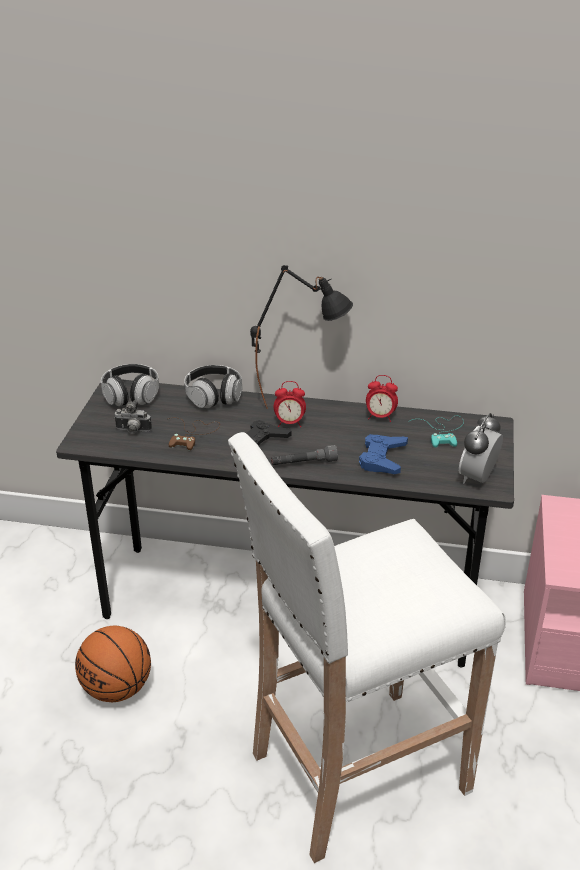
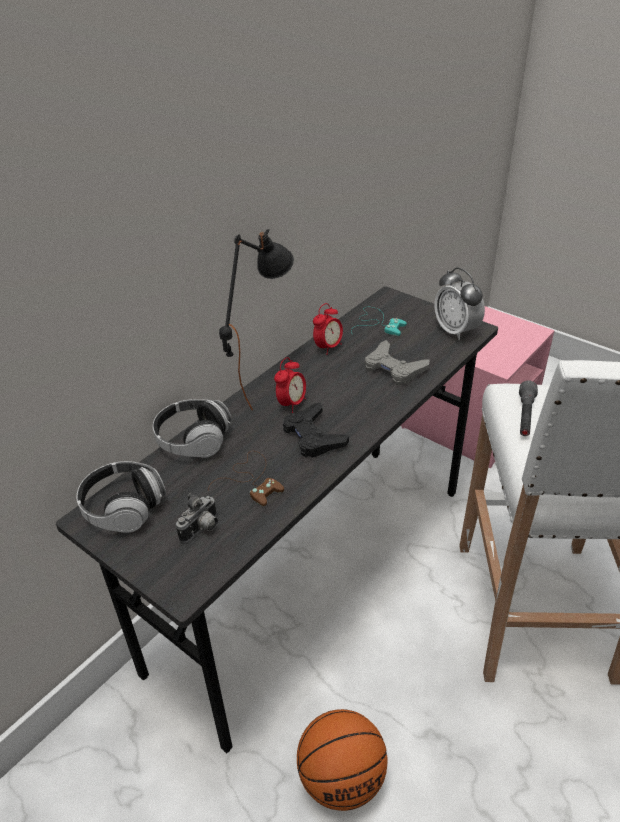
camera: 60 degrees left, 5 degrees up
grey flashlight [271,445,338,465] -> grey flashlight moved to [519,381,538,436]
blue game controller [359,434,408,474] -> grey game controller [365,340,430,386]

